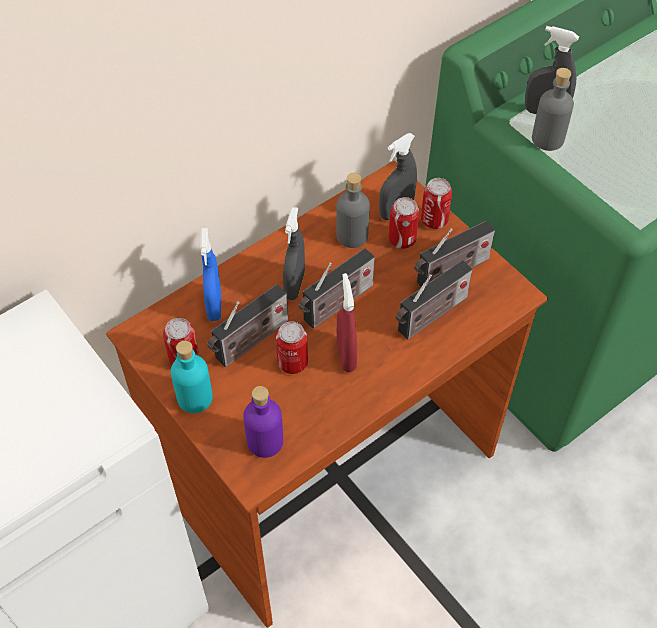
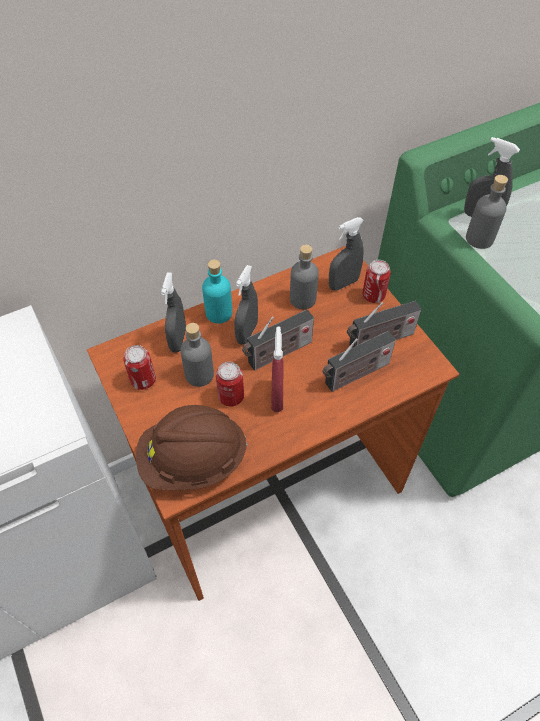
camera: 10 degrees right, 0 degrees up
turquoise bottle [171,341,213,413] -> turquoise bottle moved to [202,259,232,324]
blue spray bottle [200,228,221,321] -> grey spray bottle [161,272,186,353]
radio [207,284,288,367] -> grey bottle [180,323,214,387]
purple bottle [243,386,283,458] -> brown hard hat [136,405,248,491]
can [388,197,419,249] -> none

